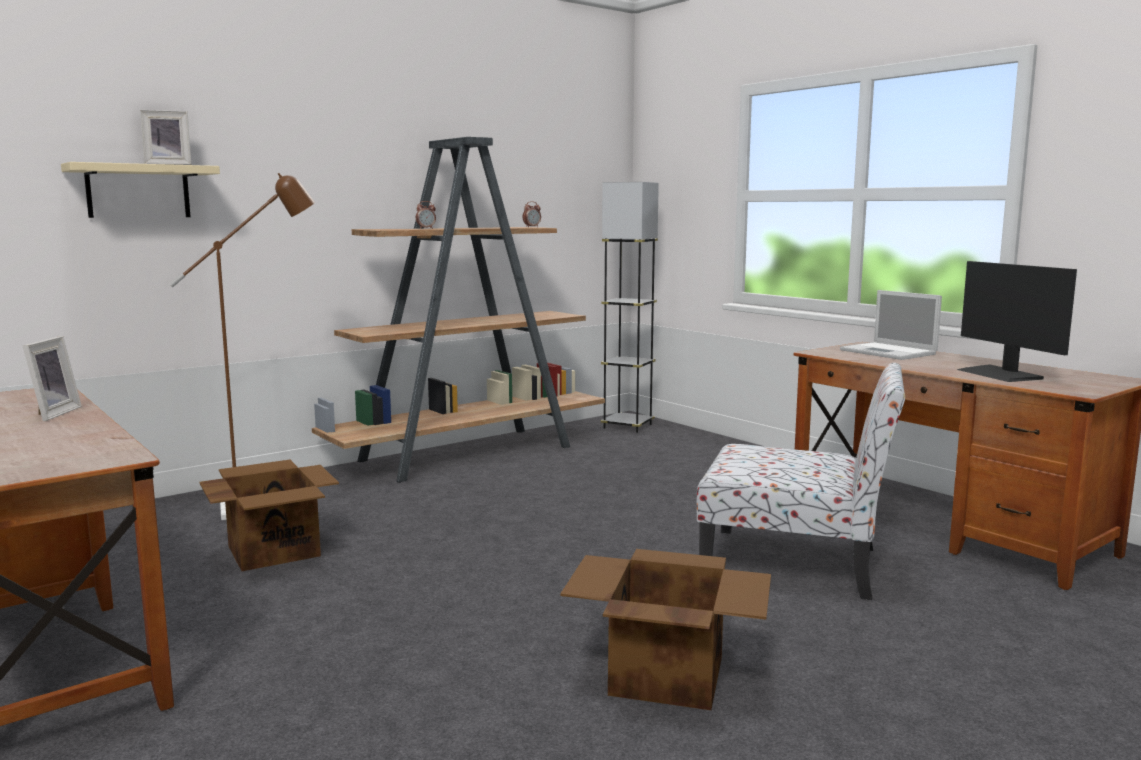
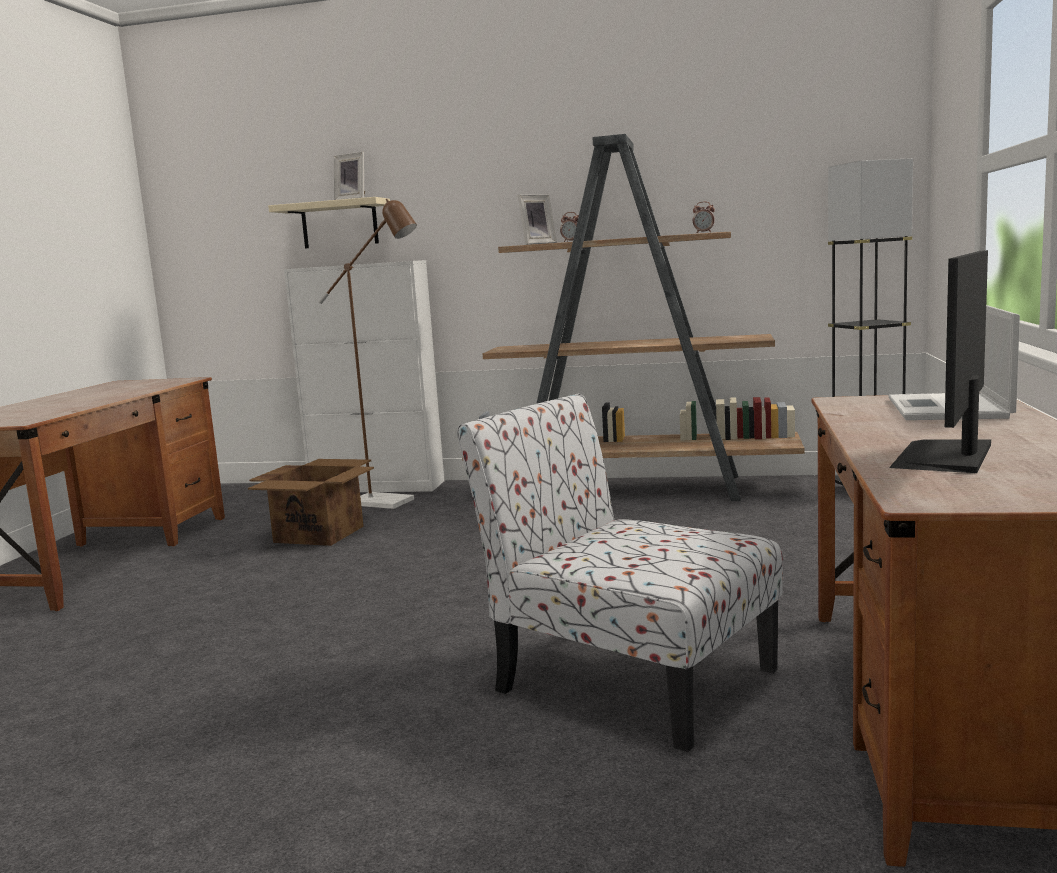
camera: 50 degrees right, 0 degrees up
picture frame [22,336,82,421] -> picture frame moved to [518,195,557,245]
cardboard box [560,549,771,710] -> none
chair [696,363,905,600] -> chair turned 150 degrees clockwise [457,394,783,752]
none -> white cabinet [284,260,444,492]

